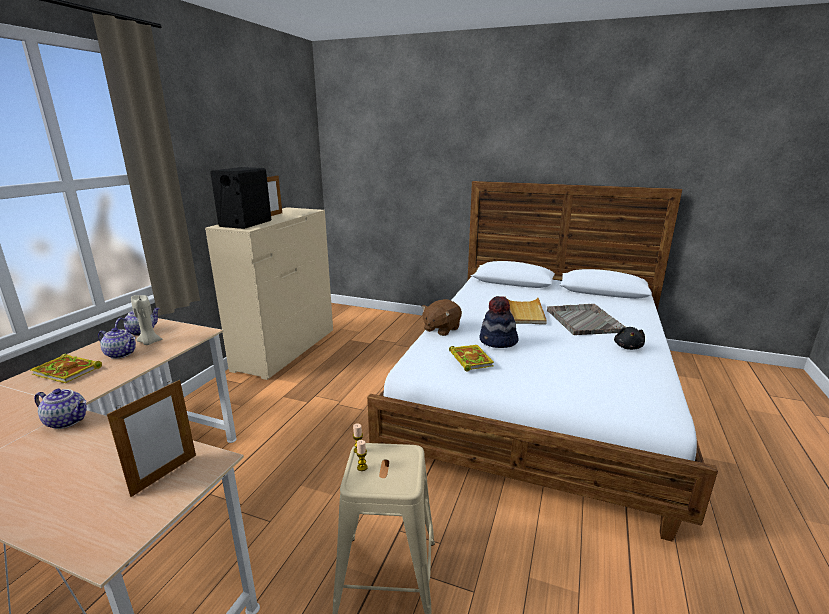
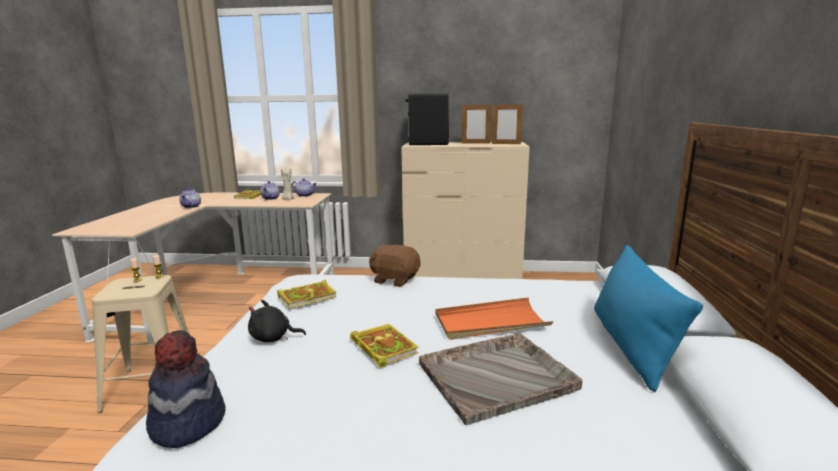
camera: 75 degrees right, 5 degrees down
picture frame [107,380,196,497] -> picture frame moved to [492,104,523,144]
hat [479,296,519,348] -> hat moved to [146,330,226,448]
beige tray [505,296,547,325] -> orange tray [435,297,553,340]
black plush toy [614,327,645,350] -> black plush toy moved to [248,300,306,342]
none -> book [350,324,418,368]
none -> blue pillow [594,245,703,392]

